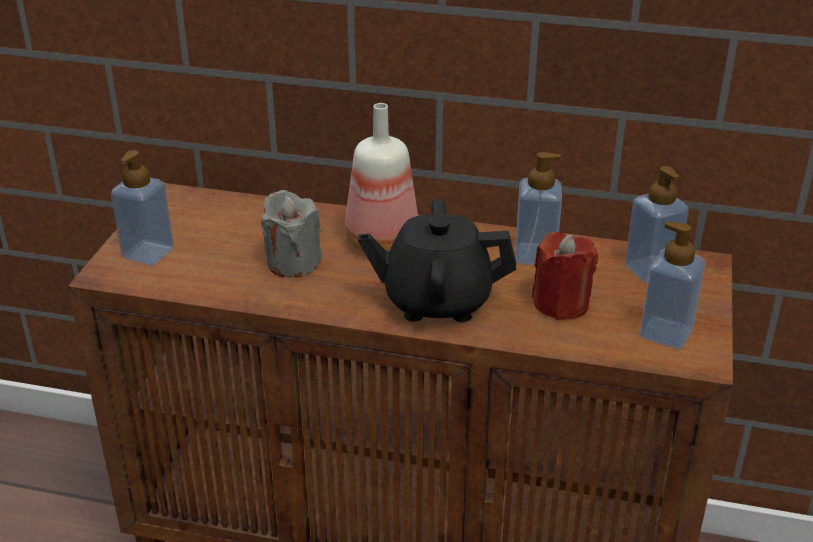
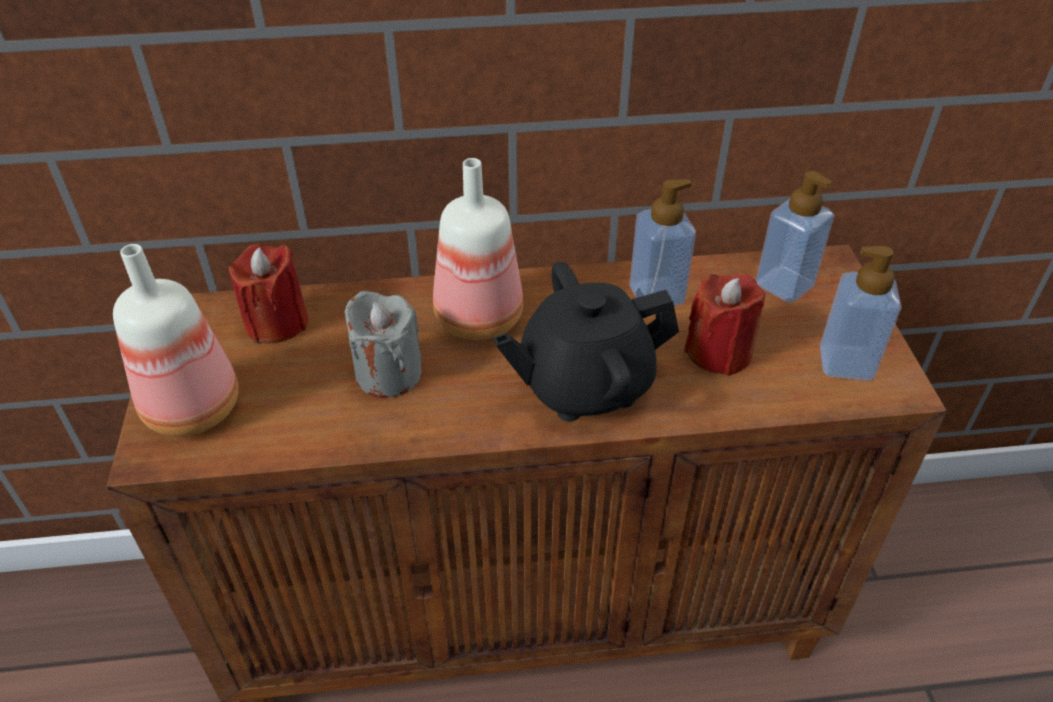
camera: 20 degrees left, 10 degrees up
soap dispenser [111,150,174,265] -> bottle [113,244,239,436]
none -> red candle [229,244,308,343]

